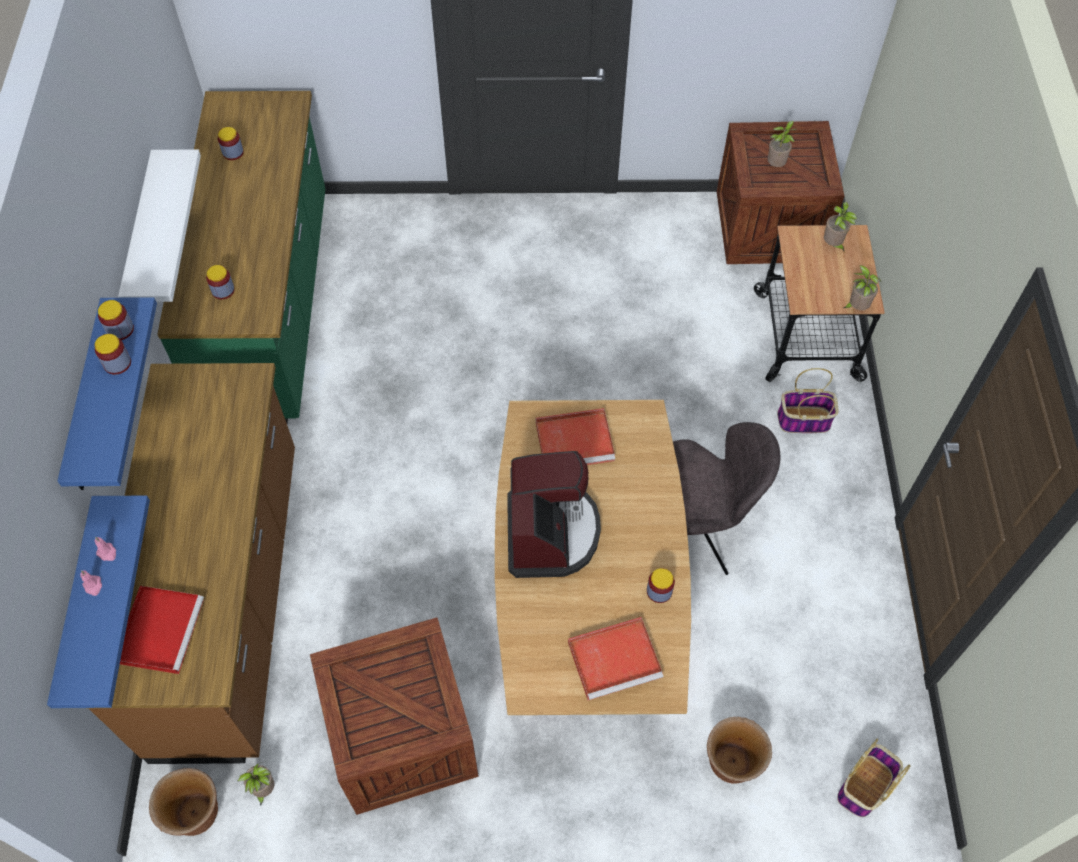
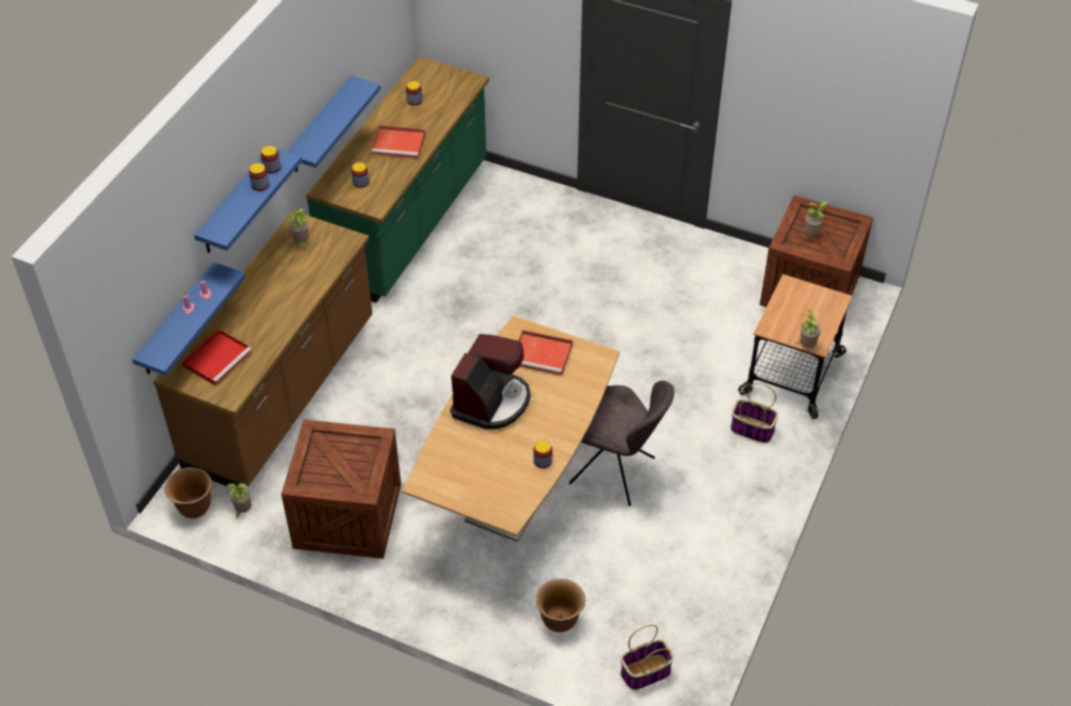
camera: 25 degrees right, 10 degrees down
white shelf [118,150,201,302] -> blue shelf [286,76,381,172]
red tray [568,617,663,700] -> red tray moved to [372,125,425,159]
potted plant [824,202,857,251] -> potted plant moved to [288,208,309,251]

